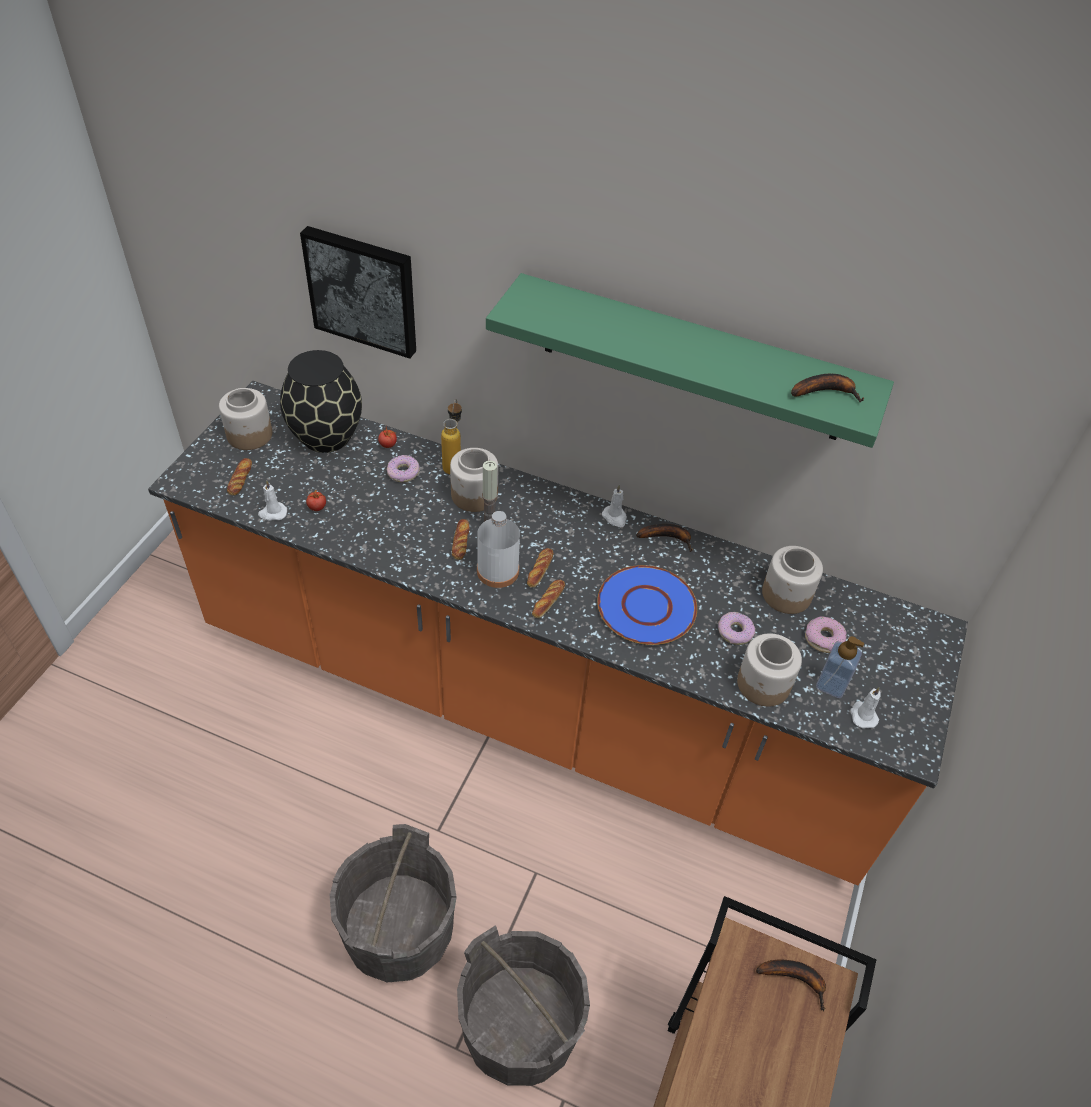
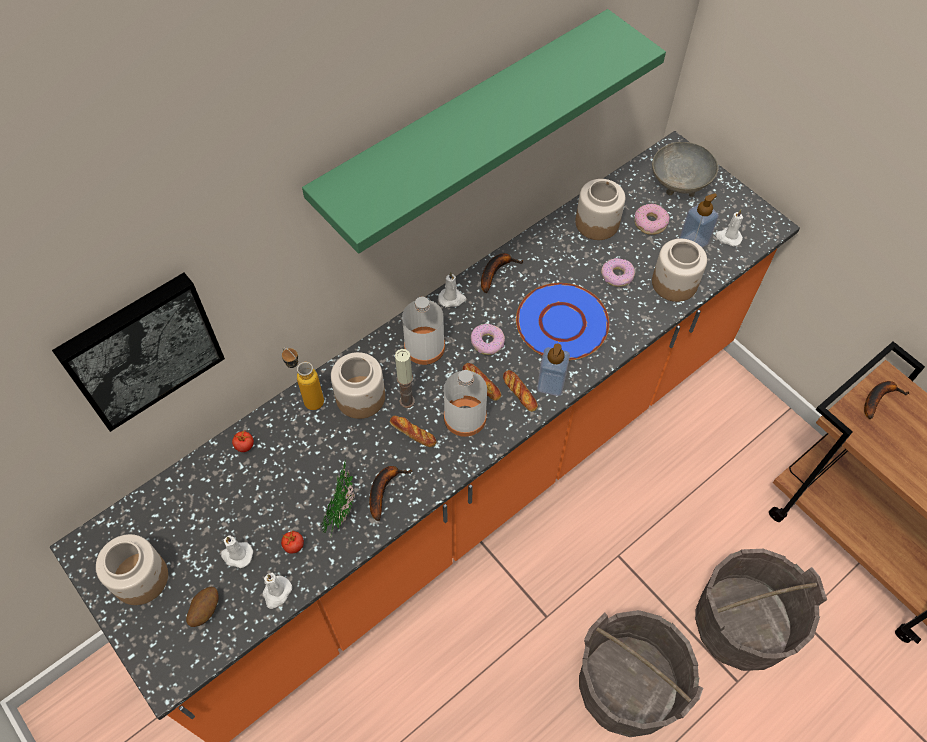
camera: 60 degrees left, 10 degrees up
bread [227,458,252,495] -> potato [186,587,219,627]
black vase [280,350,362,453] -> none
donut [387,455,420,482] -> donut moved to [471,324,505,355]
banana [791,374,864,402] -> banana moved to [369,466,413,521]
none -> white candle [221,535,253,568]
none -> potted plant [321,457,355,534]
none -> white bottle [402,297,445,365]
none -> soap dispenser [537,343,570,396]
none -> grey bowl [652,142,719,197]

